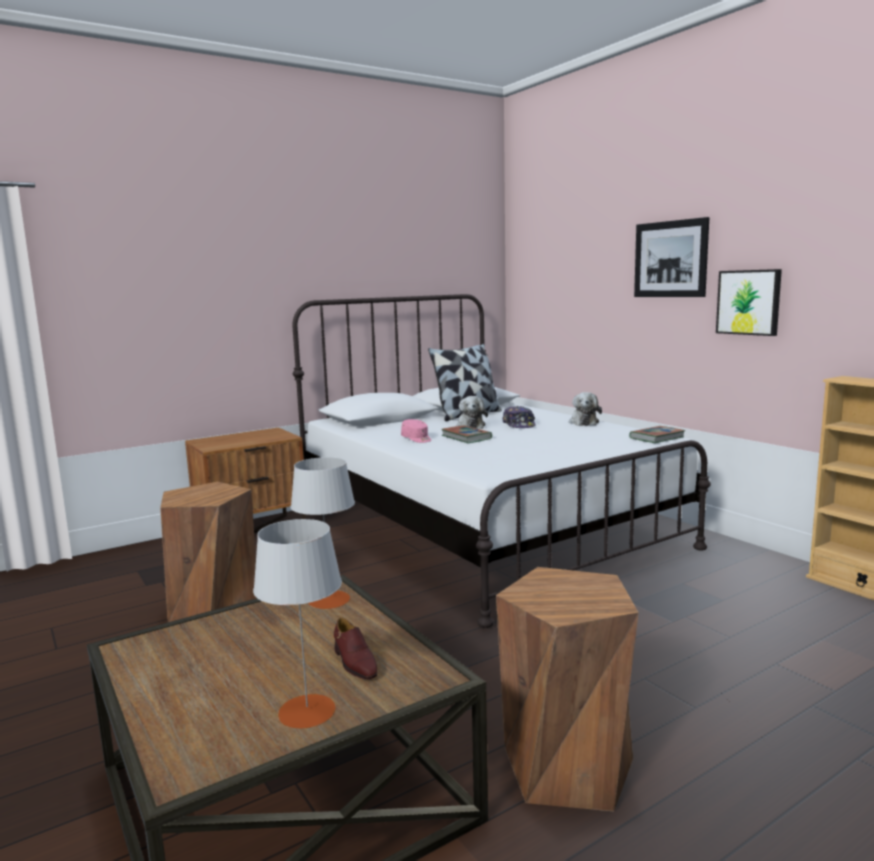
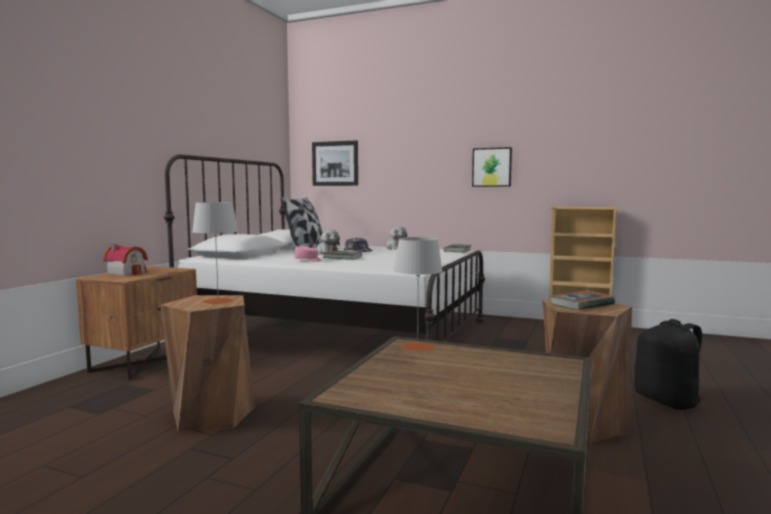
camera: 35 degrees left, 5 degrees down
grey table lamp [253,519,342,729] -> grey table lamp moved to [192,202,238,304]
brown shoe [334,618,377,680] -> none
picture [634,217,709,297] -> picture moved to [312,140,358,186]
none -> toy house [103,244,148,276]
none -> book [550,290,615,310]
none -> black backpack [634,319,703,410]

